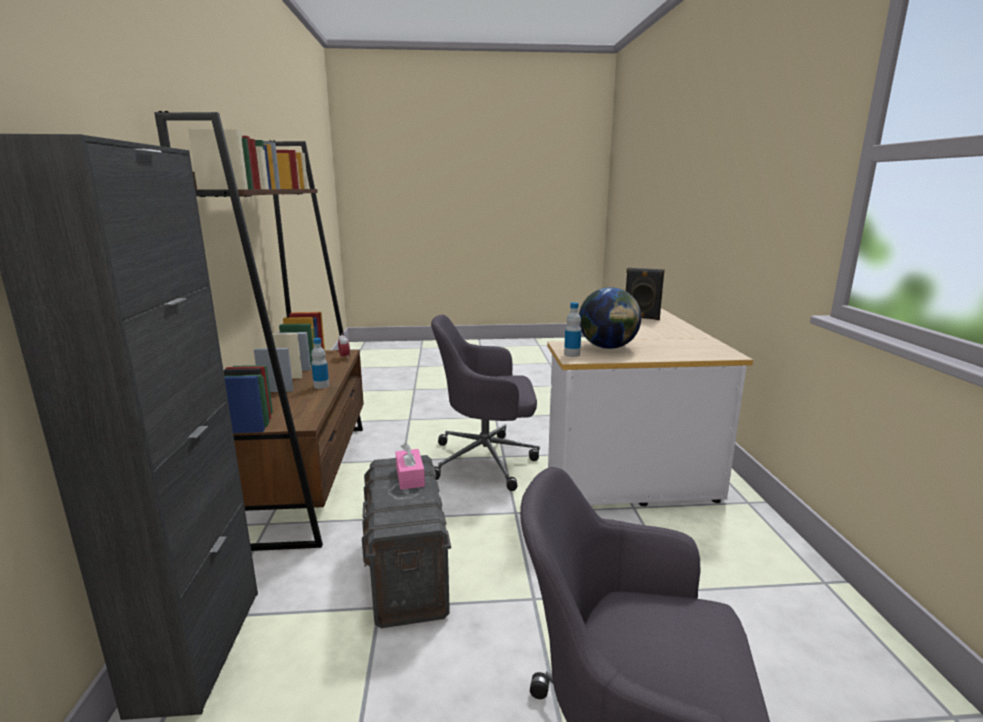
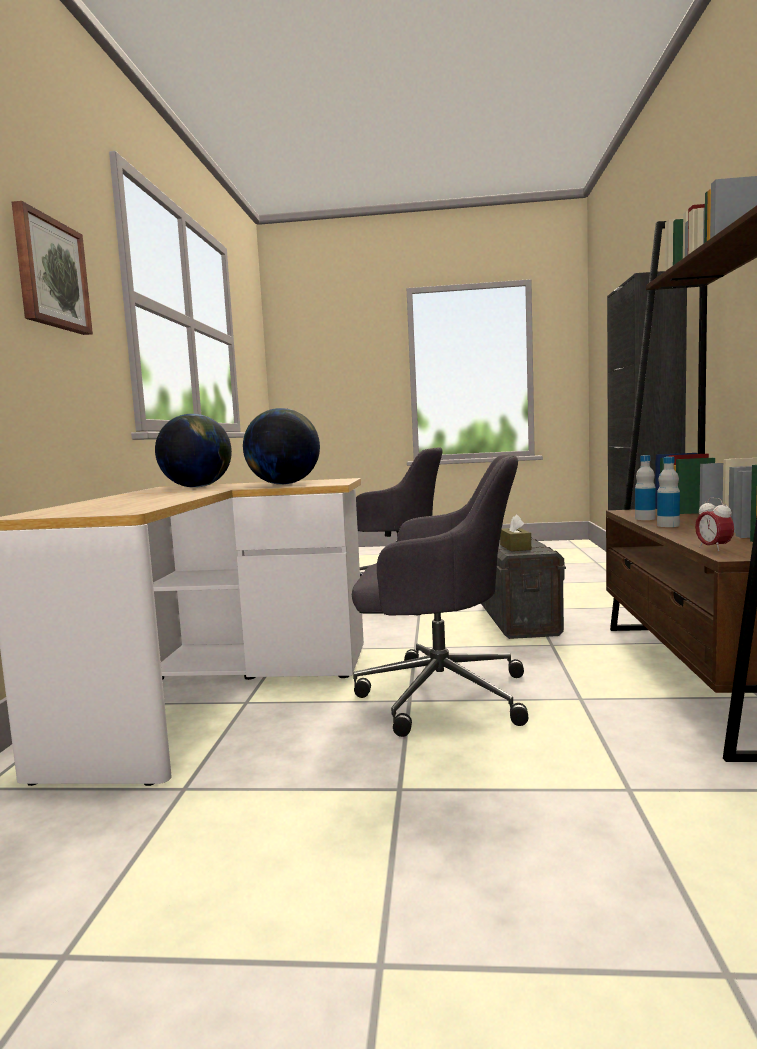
camera: 170 degrees left, 10 degrees down
pink tissue box [395,442,425,490] -> brown tissue box [500,514,531,551]
bottle [564,302,581,357] -> bottle moved to [635,455,656,520]
black speaker [626,268,665,320] -> none
none -> picture [12,201,93,335]
none -> globe [155,414,232,488]

